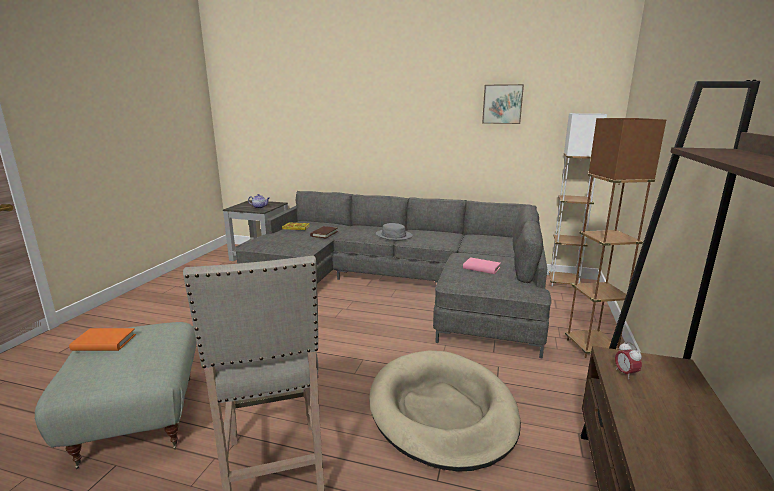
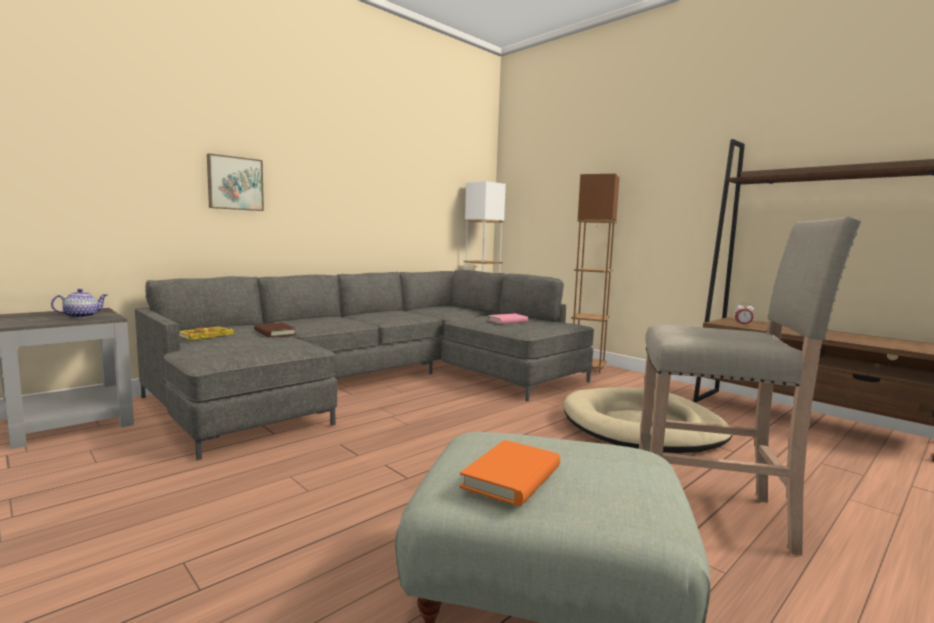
camera: 60 degrees left, 10 degrees down
grey hat [376,223,412,240] -> none
picture [482,84,524,124] -> picture moved to [207,153,264,211]

